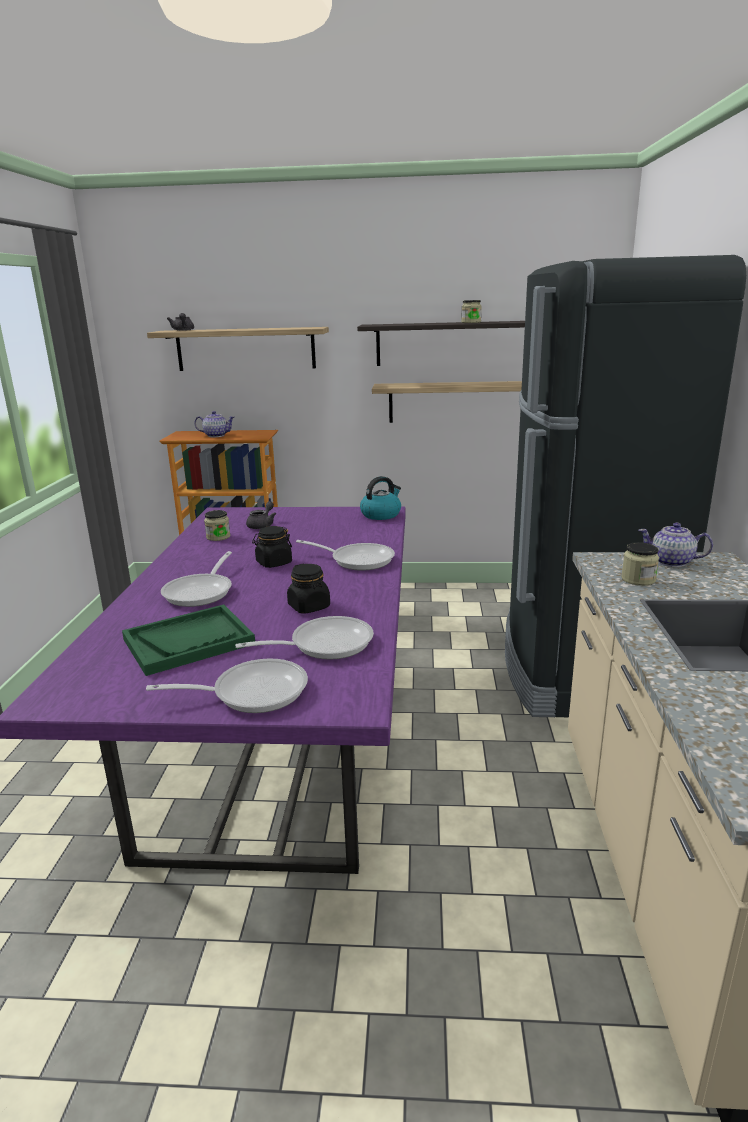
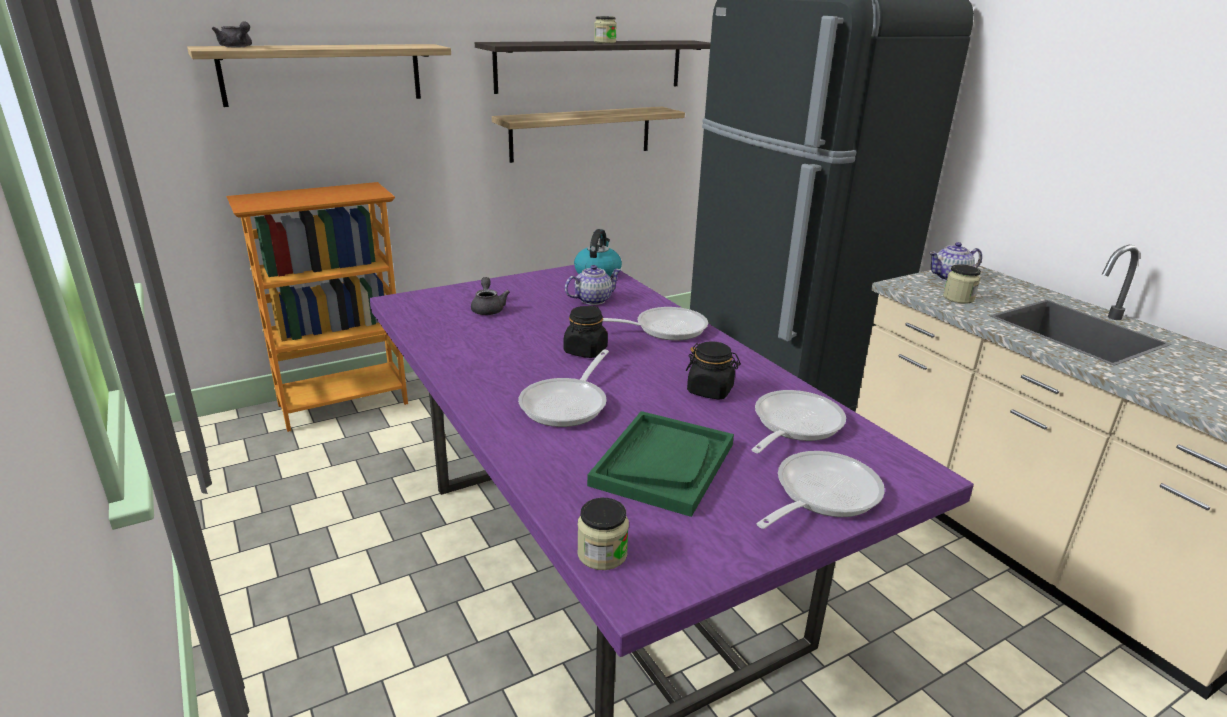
camera: 35 degrees left, 5 degrees up
frying pan [161,551,232,607] -> frying pan turned 45 degrees clockwise [518,349,609,427]
teapot [194,411,235,437] -> teapot moved to [565,265,621,305]
jar [204,510,230,541] -> jar moved to [577,498,629,570]

